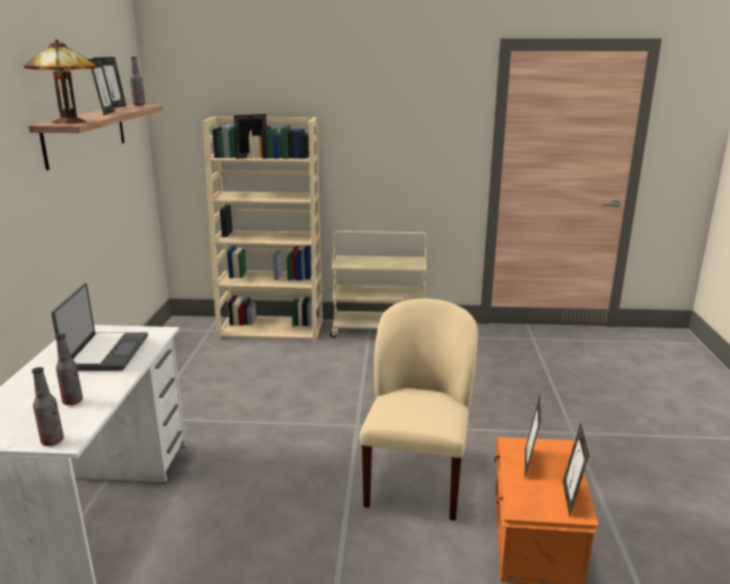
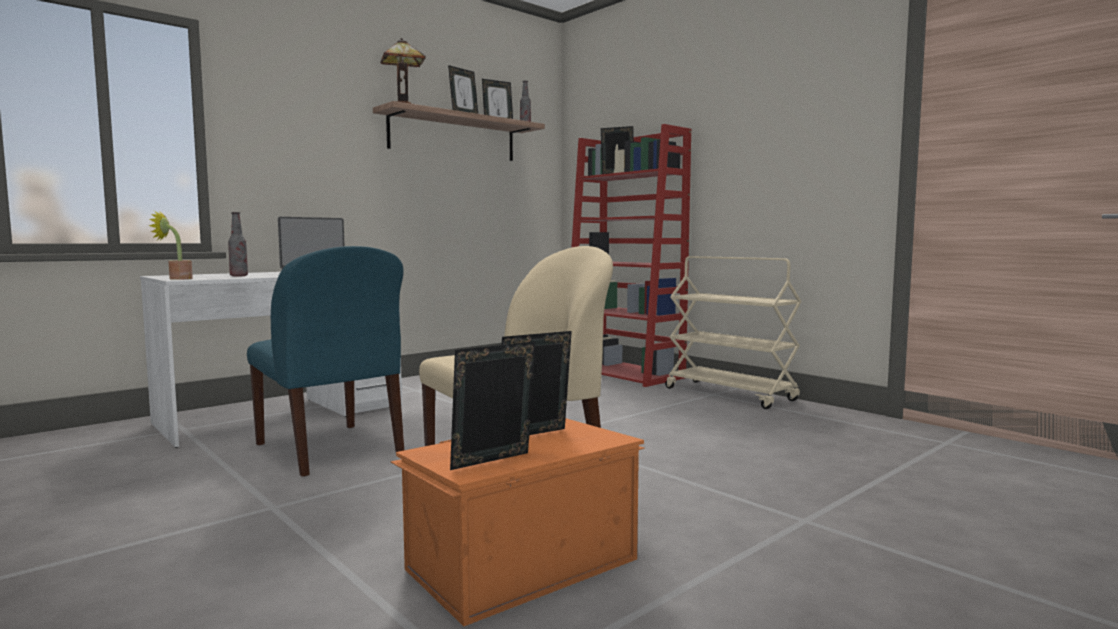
camera: 45 degrees right, 15 degrees down
bottle [32,367,64,446] -> potted plant [149,210,193,280]
beige bookcase [203,117,323,342] -> red bookcase [571,124,691,387]
none -> blue chair [247,246,404,477]

